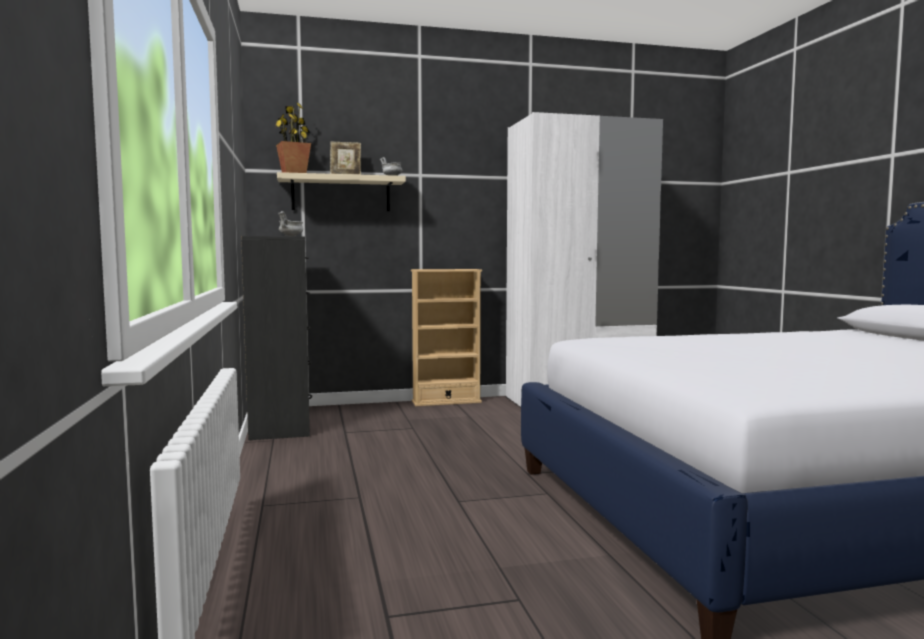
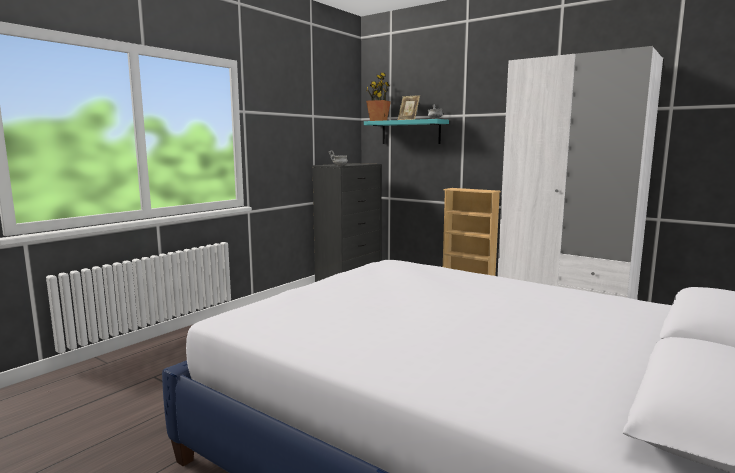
camera: 50 degrees right, 5 degrees up
beige shelf [277,172,406,211] -> turquoise shelf [364,119,449,144]

